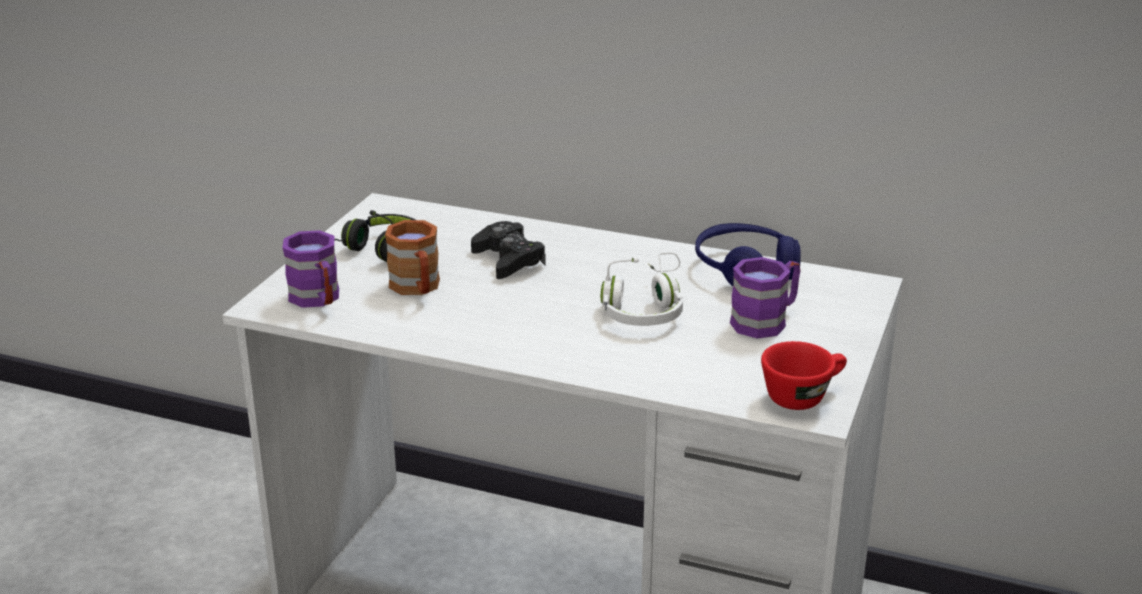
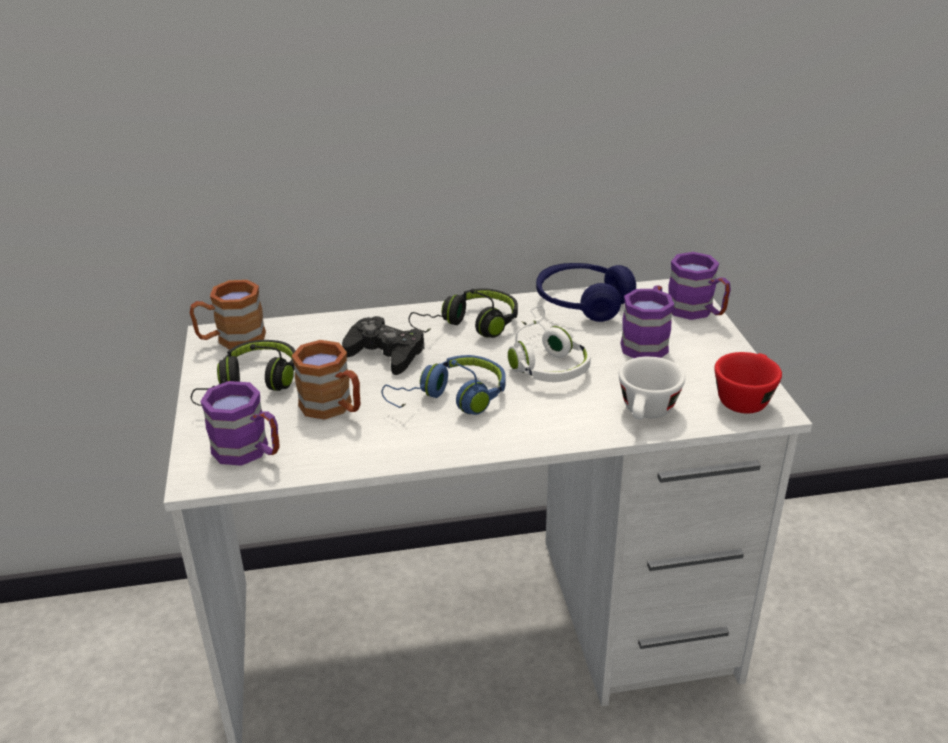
camera: 30 degrees left, 5 degrees up
none -> brown mug [190,280,266,349]
none -> blue headphones [382,355,506,415]
none -> black headphones [409,288,518,338]
none -> white cup [619,356,685,420]
none -> purple mug [668,252,731,320]

